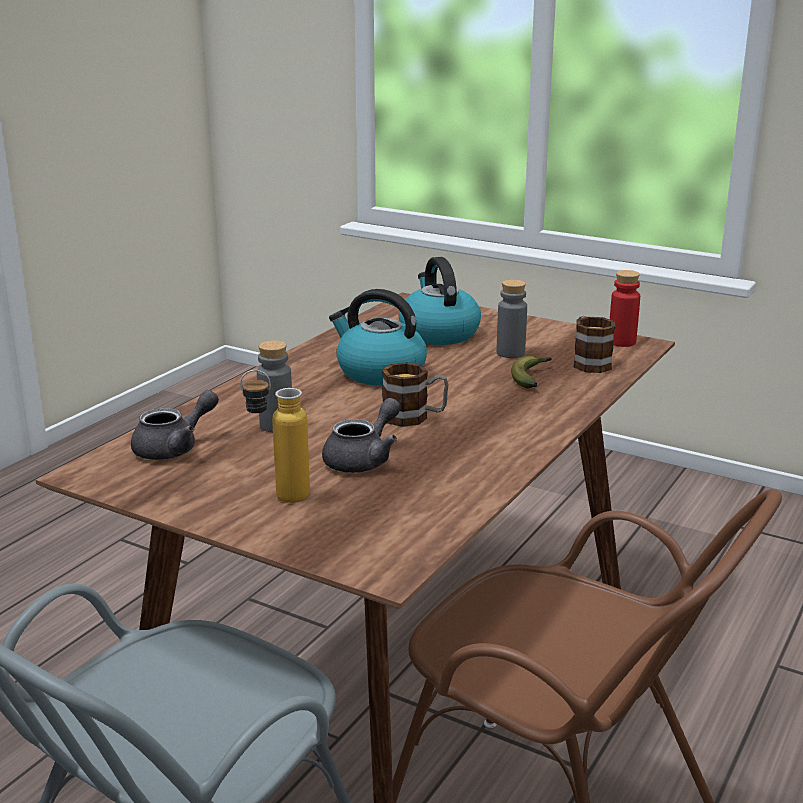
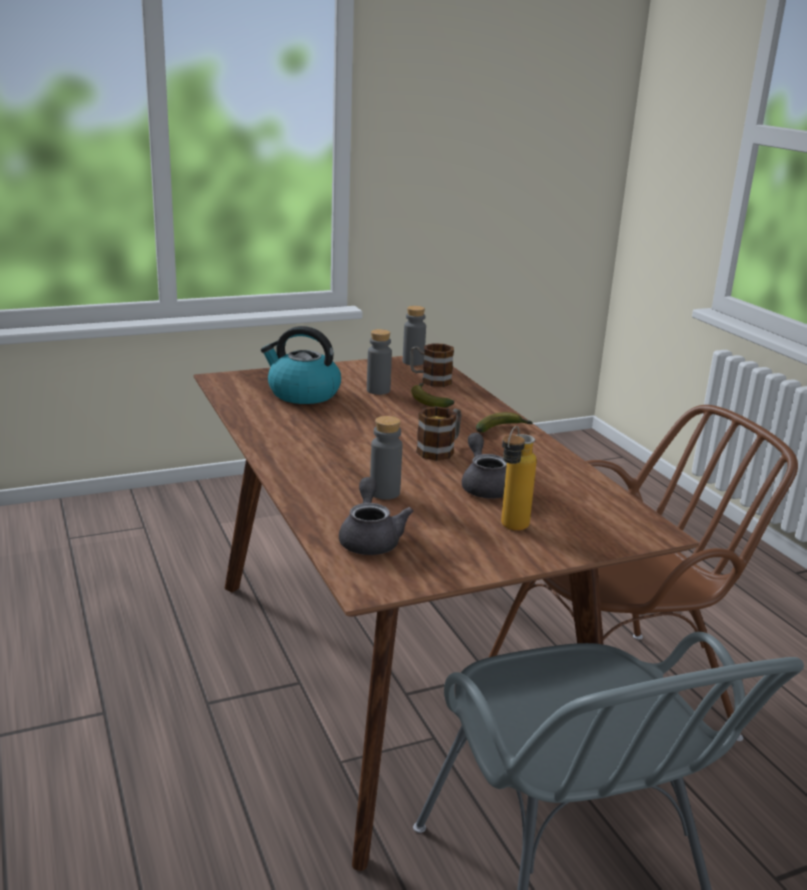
camera: 55 degrees left, 0 degrees up
kettle [329,289,427,385] -> none
red bottle [610,270,640,347] -> grey bottle [403,306,426,366]
none -> banana [476,412,533,433]

